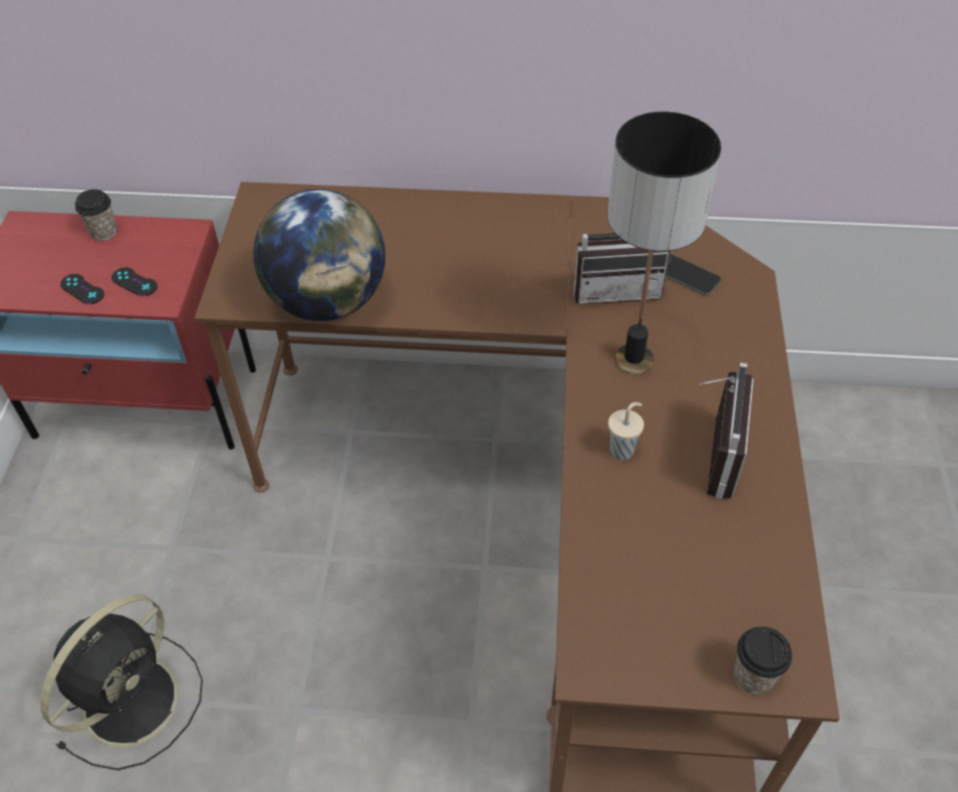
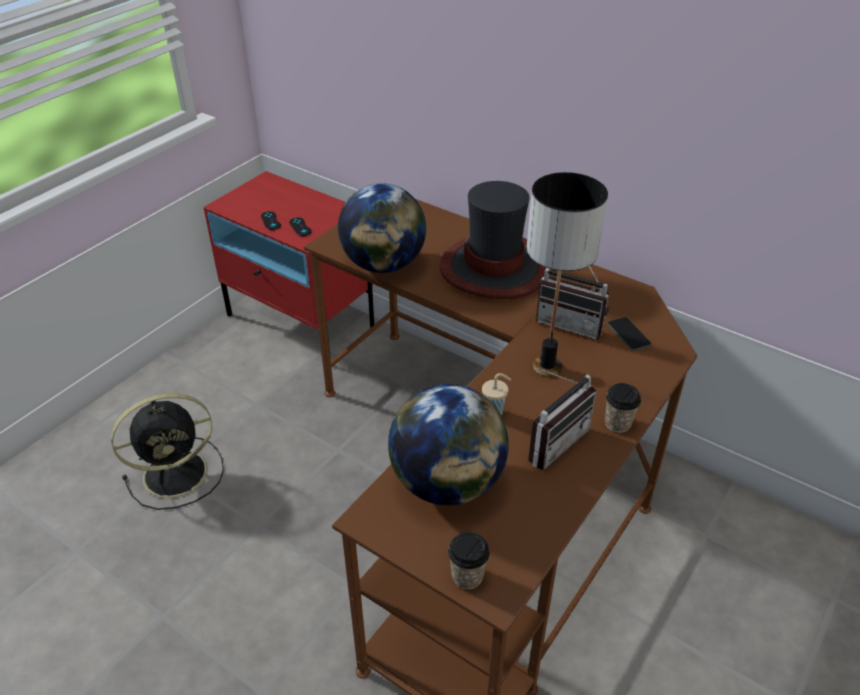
camera: 30 degrees right, 10 degrees down
cup [75,189,117,241] -> cup moved to [605,383,641,433]
none -> globe [388,384,509,505]
none -> hat [440,181,546,299]

